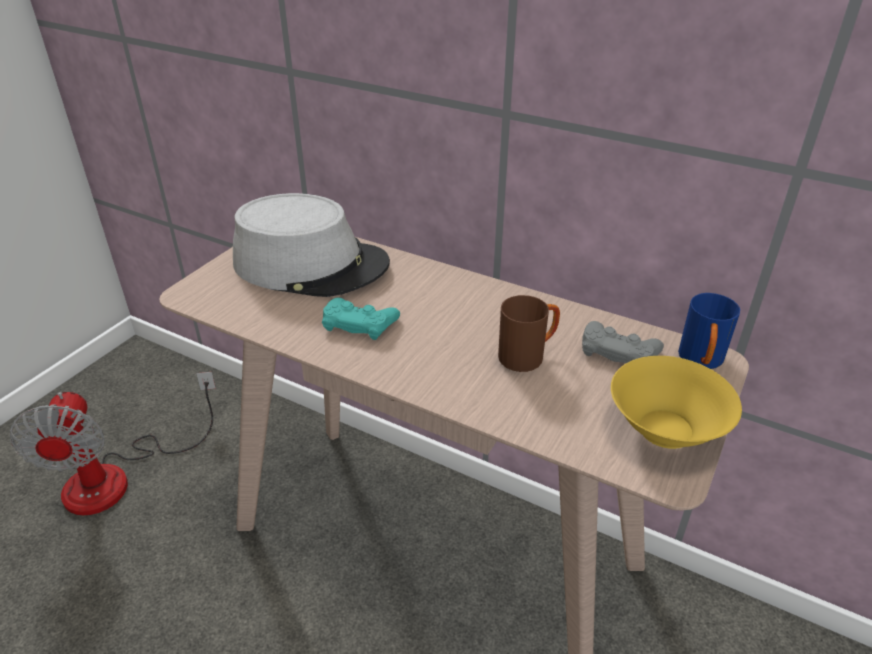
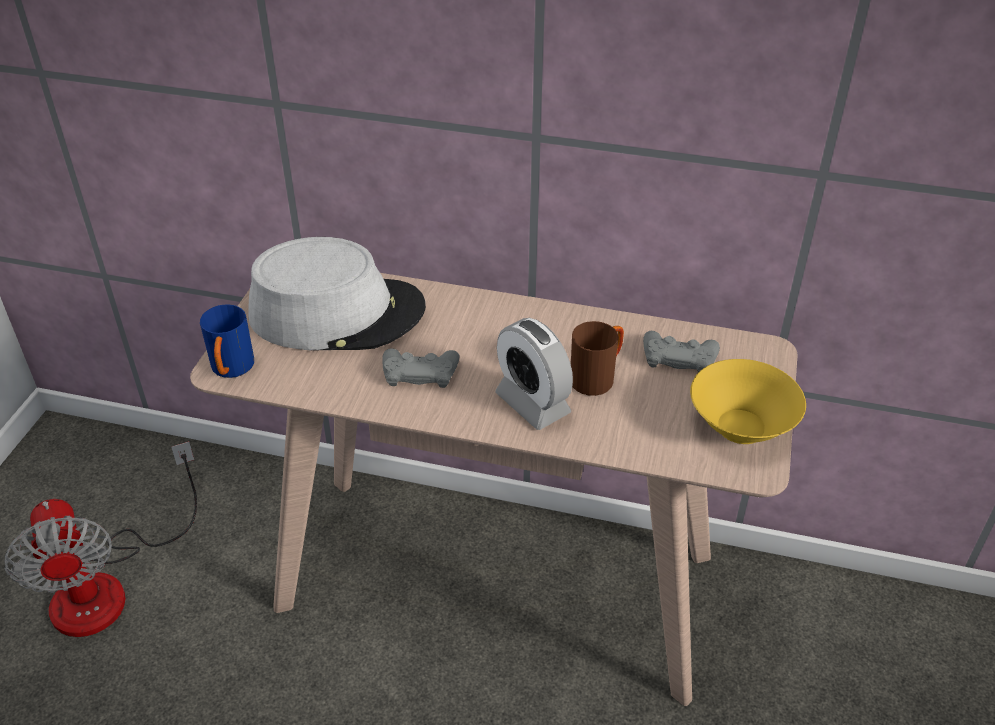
camera: 15 degrees left, 5 degrees up
turquoise game controller [322,298,400,340] -> grey game controller [382,348,459,388]
blue mug [678,293,740,369] -> blue mug moved to [200,305,254,378]
none -> alarm clock [495,318,573,430]

